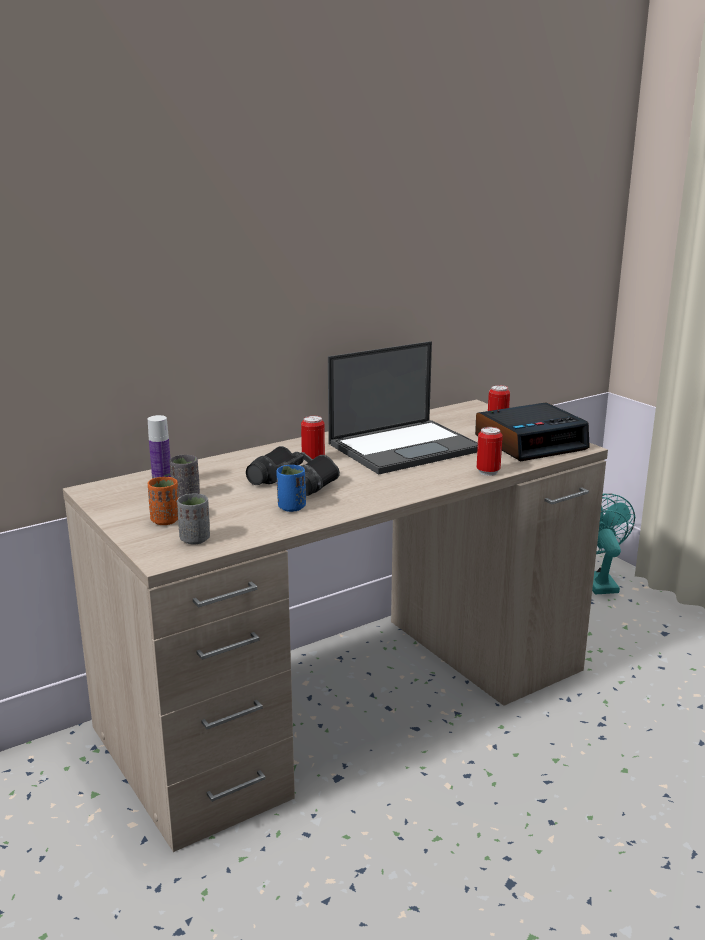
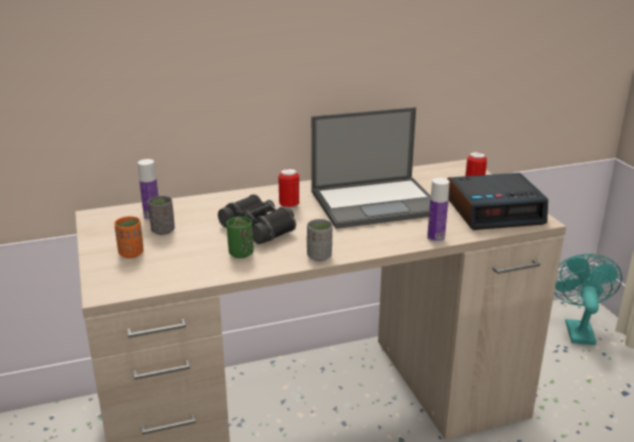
camera: 15 degrees right, 5 degrees up
grey cup [177,494,210,545] -> grey cup moved to [307,219,332,261]
blue cup [276,465,306,512] -> green cup [227,217,254,258]
can [477,427,503,476] -> bottle [427,178,449,243]

